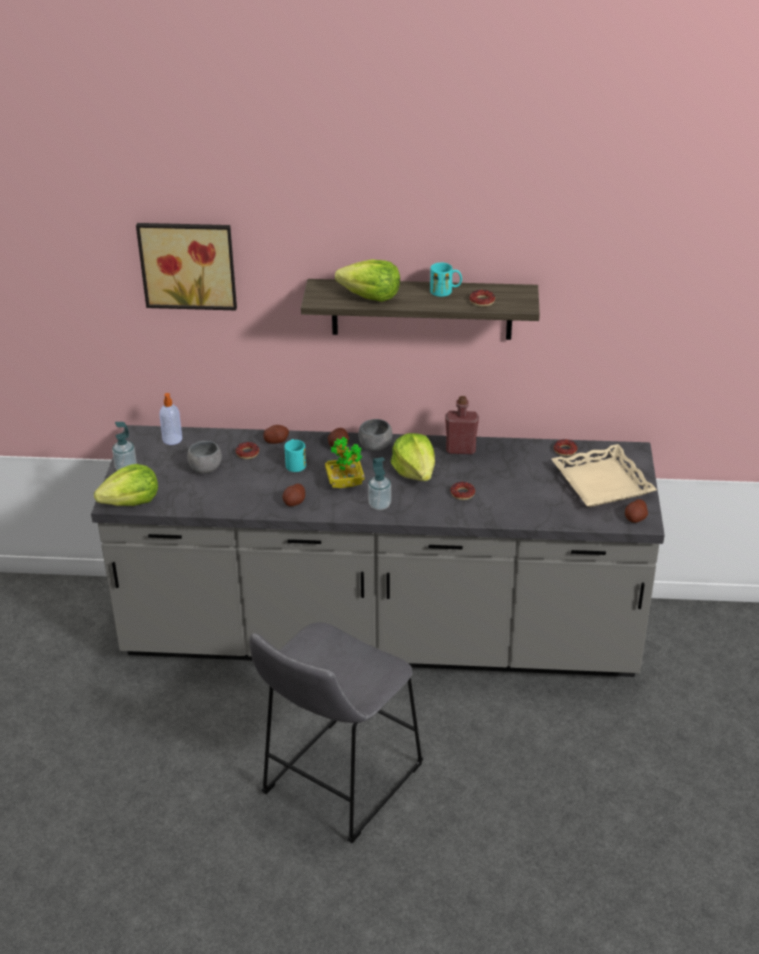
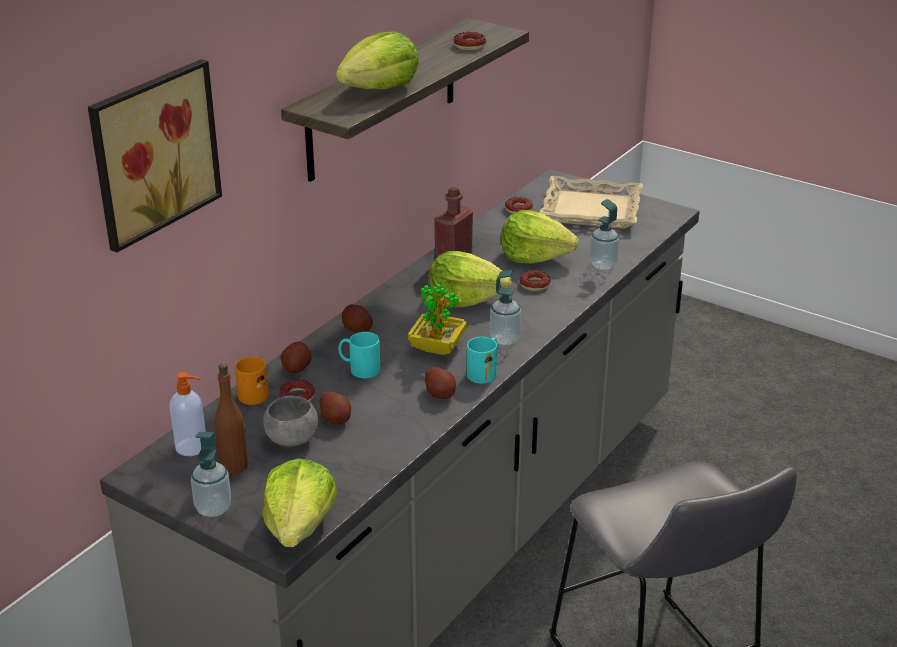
camera: 60 degrees left, 5 degrees down
grey bowl [358,419,392,451] -> none
turquoise mug [430,263,462,297] -> turquoise mug moved to [467,337,497,384]
potato [625,499,648,523] -> potato moved to [319,391,351,424]
none -> brown bottle [214,363,248,475]
none -> orange mug [235,356,269,405]
none -> lettuce [501,210,579,263]
none -> soap dispenser [590,199,619,270]

